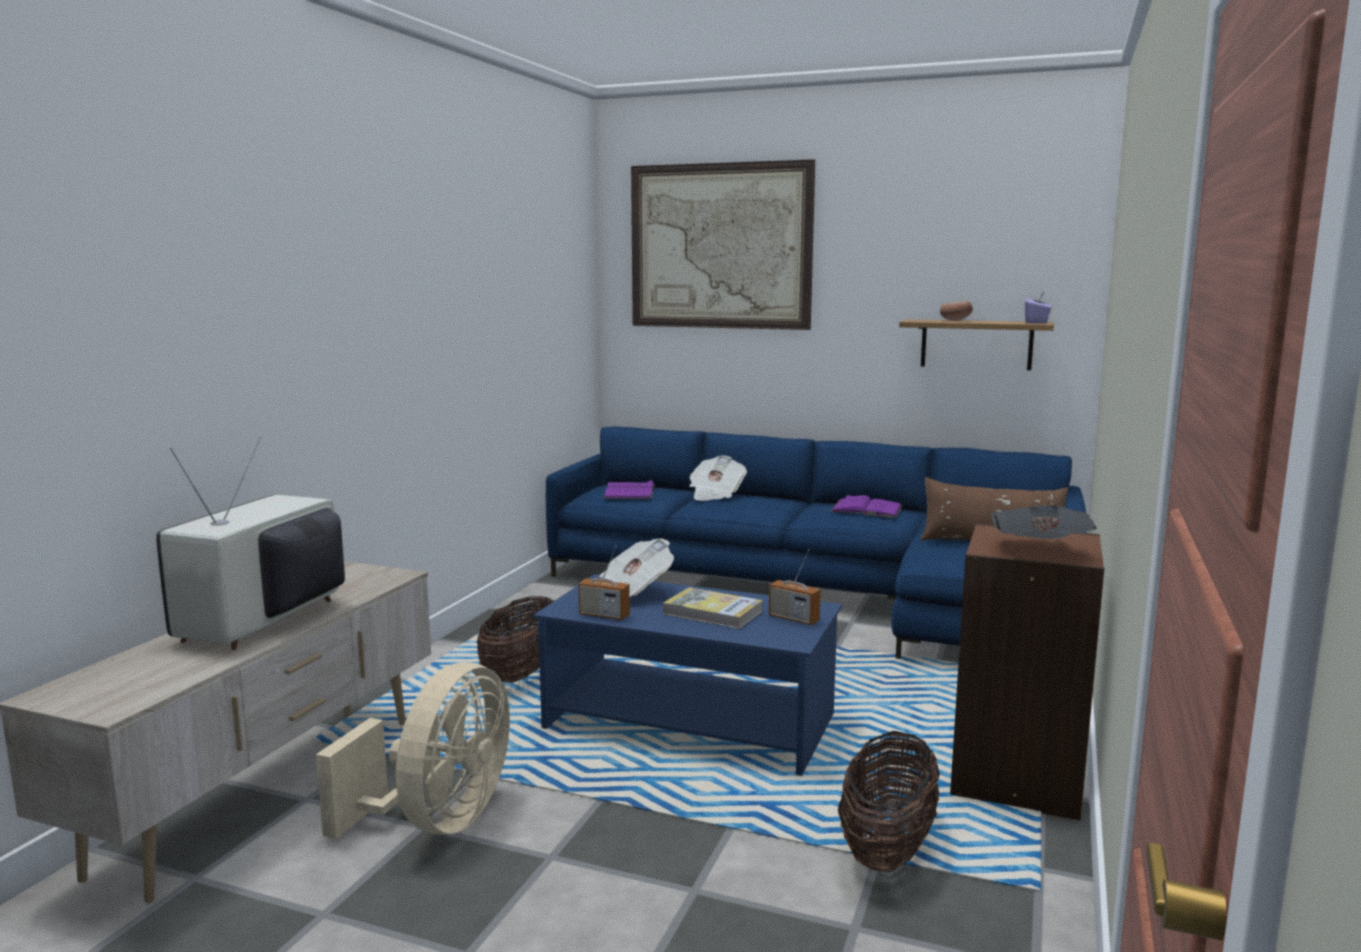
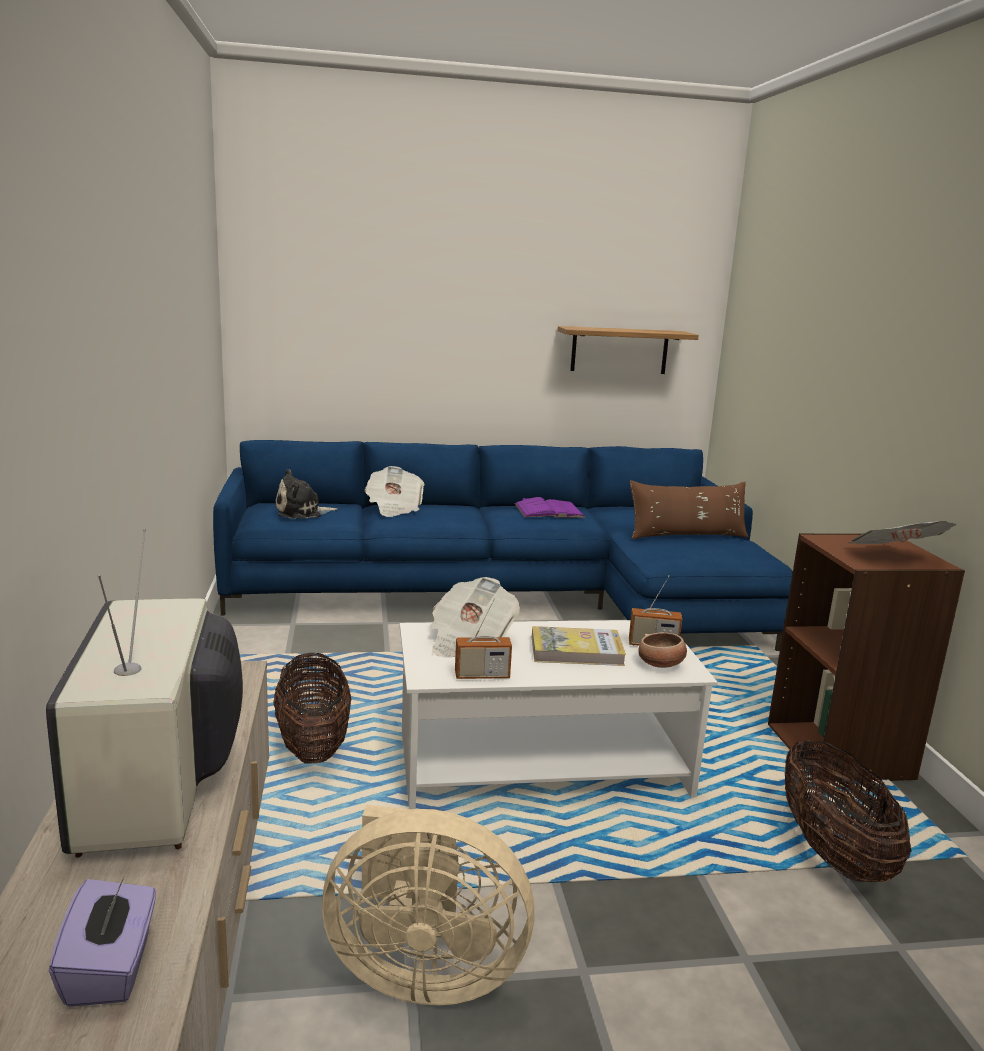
camera: 30 degrees left, 5 degrees up
beige fan [316,662,510,839] -> beige fan turned 105 degrees clockwise [322,805,535,1005]
blue coffee table [534,574,842,776] -> white coffee table [400,620,718,809]
purple book [604,480,655,499] -> plush toy [275,469,338,519]
picture [631,159,815,330] -> none
bowl [940,301,973,321] -> bowl moved to [638,632,687,668]
purple tissue box [1025,292,1052,323] -> purple tissue box moved to [49,876,156,1007]

